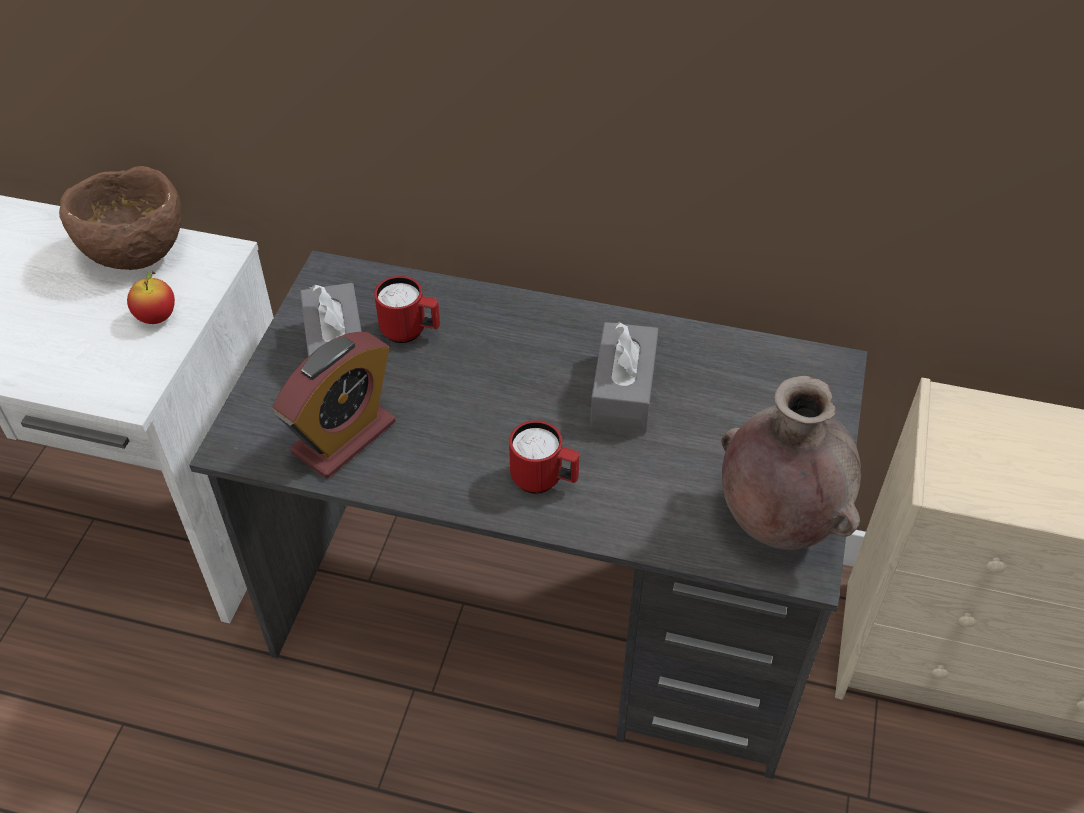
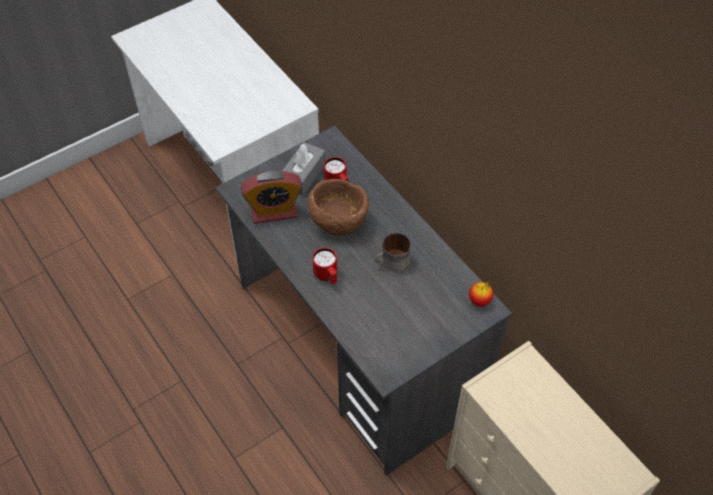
camera: 40 degrees right, 5 degrees up
brown bowl [59,166,181,270] -> brown bowl moved to [308,179,369,236]
apple [127,271,175,324] -> apple moved to [469,282,494,306]
grey tissue box [590,322,658,433] -> mug [375,233,411,271]
brown vase [721,375,861,550] -> none

